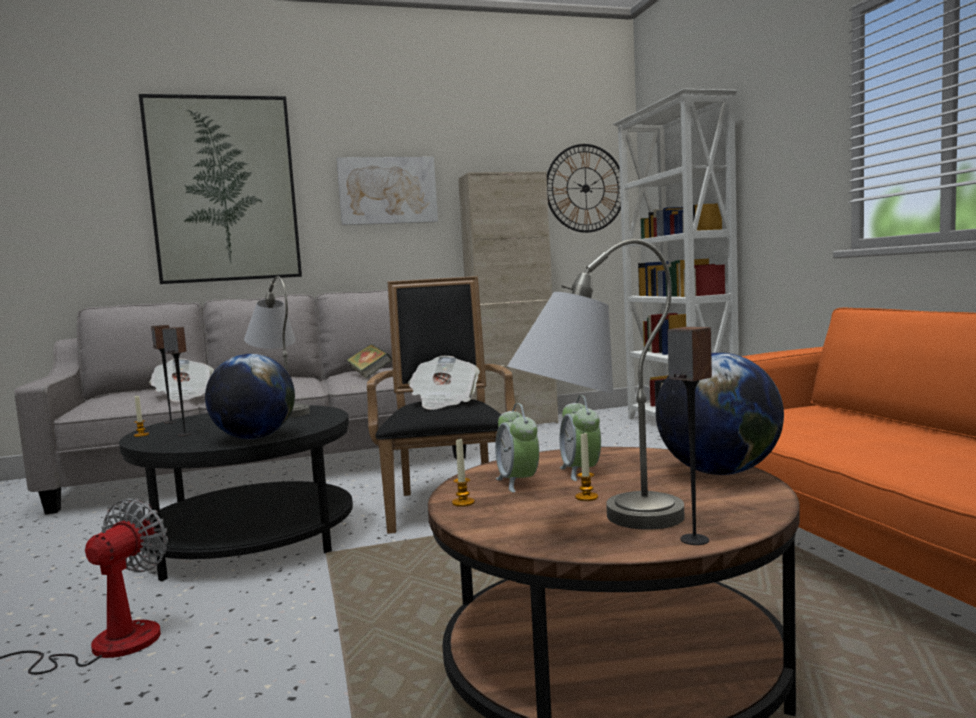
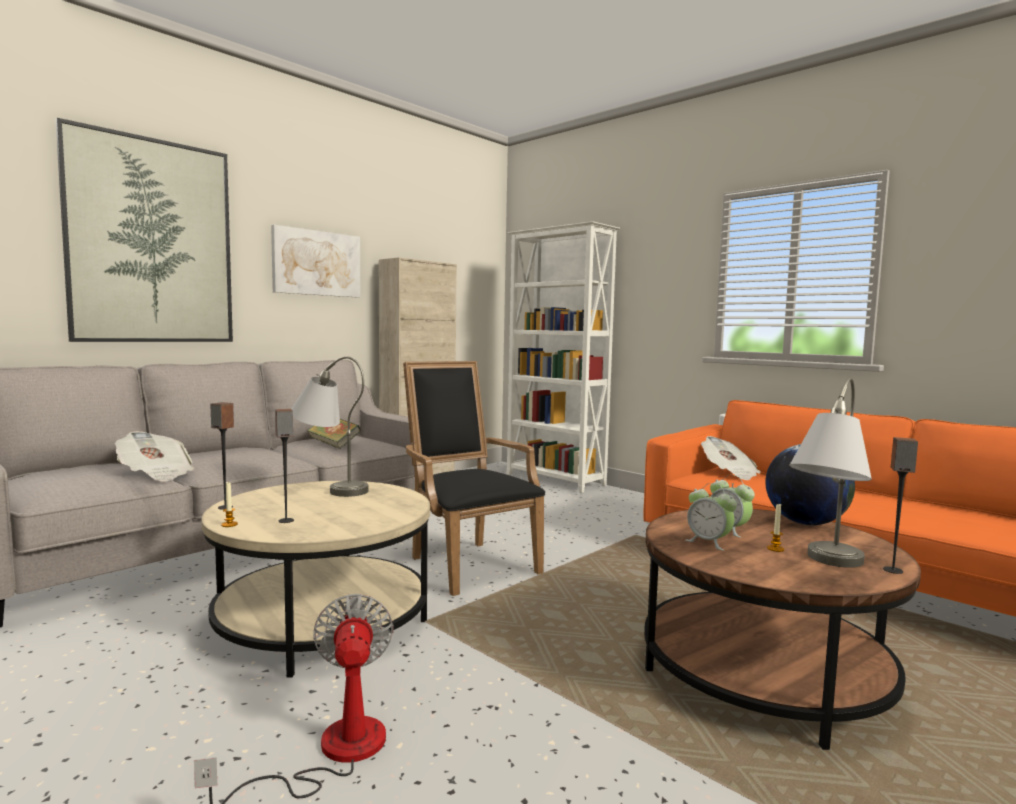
camera: 30 degrees left, 0 degrees up
black coffee table [119,405,353,581] -> beige coffee table [201,481,430,677]
globe [205,354,295,439] -> none
newspaper [408,356,480,409] -> newspaper moved to [701,436,761,480]
candle [452,439,475,507] -> none
wall clock [547,144,621,233] -> none

